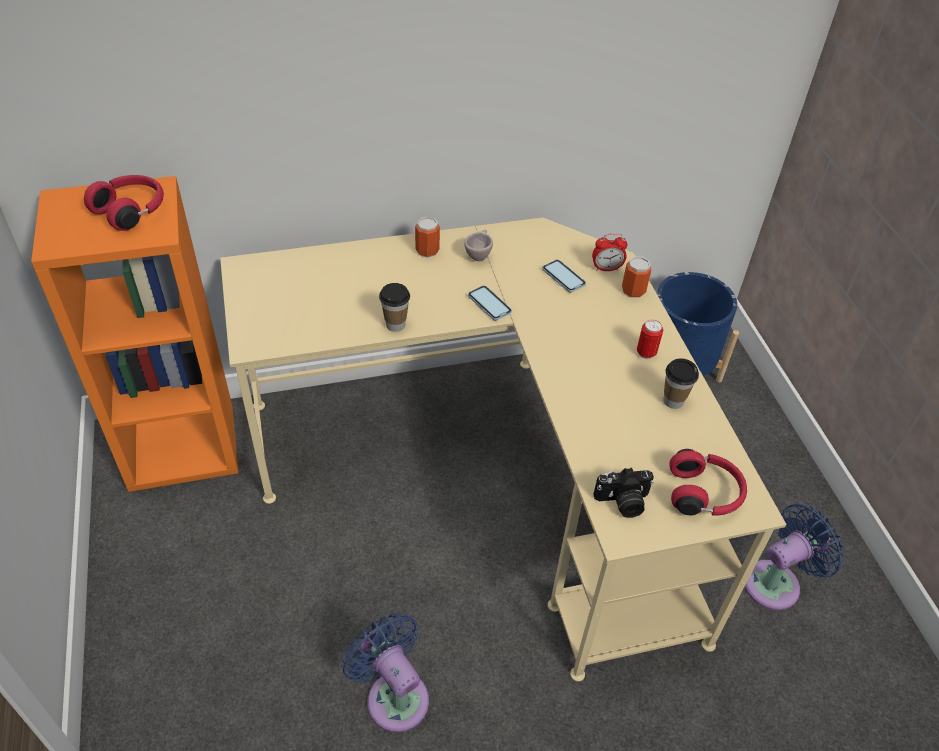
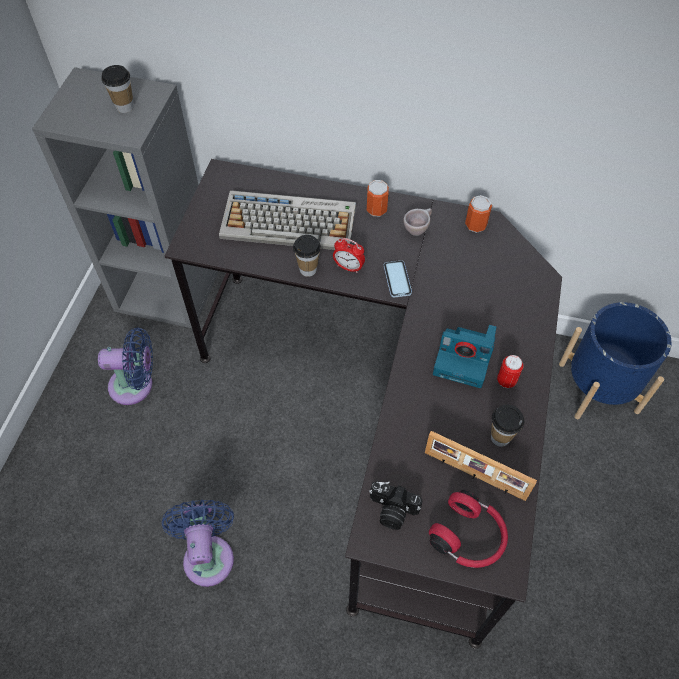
camera: 30 degrees right, 10 degrees up
orange bookcase [31,176,238,492] -> grey bookcase [32,67,218,328]
red headphones [84,175,164,231] -> cup [101,65,134,113]
beige desk [220,218,787,681] -> black desk [164,159,562,649]
phone [542,260,586,292] -> none
alarm clock [592,233,628,271] -> alarm clock moved to [333,238,365,273]
can [622,257,652,298] -> can moved to [465,195,492,233]
blue fan [745,504,844,611] -> blue fan moved to [98,328,153,405]
none -> keyboard [219,190,356,250]
none -> picture frame [425,431,537,501]
none -> camera [433,325,496,388]

